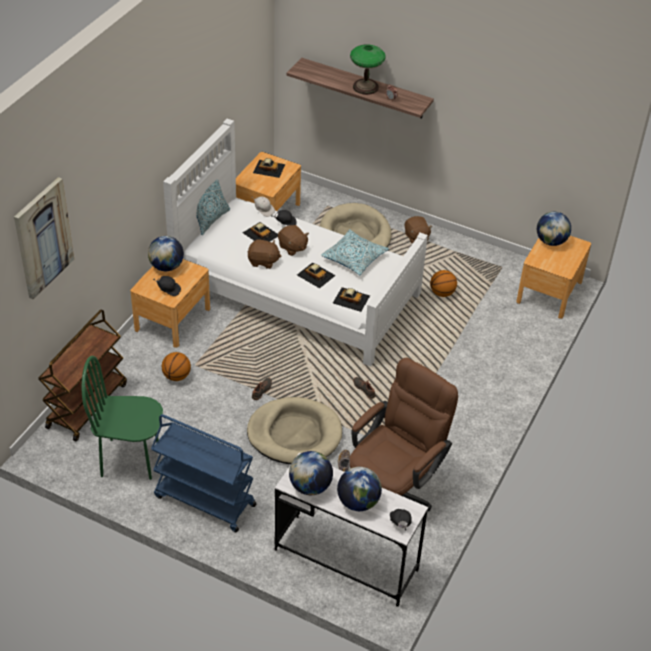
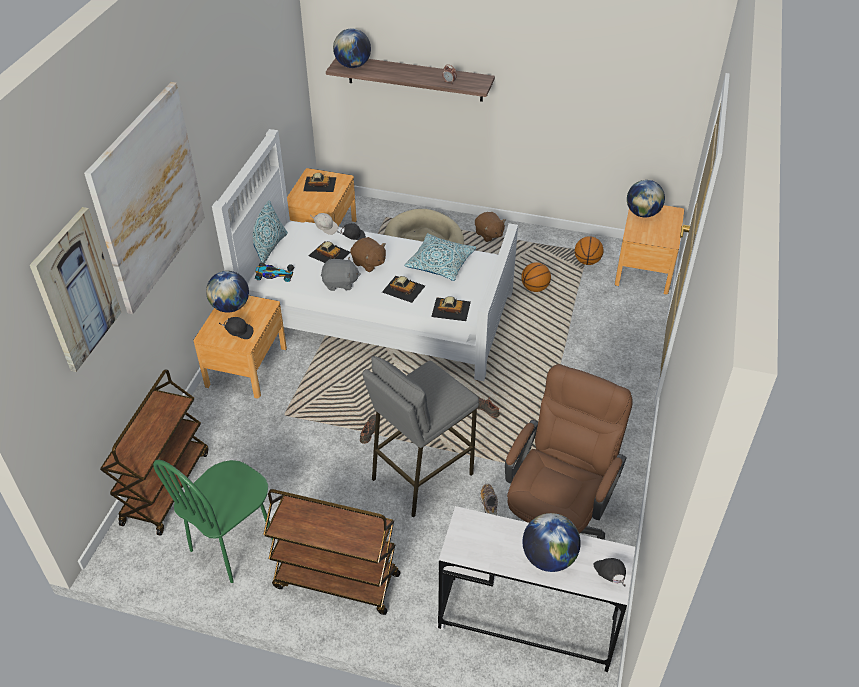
camera: 10 degrees left, 0 degrees up
green chair [82,356,163,480] -> green chair turned 45 degrees counterclockwise [153,459,273,583]
blue cart [151,414,256,532] -> brown cart [263,489,401,615]
basketball [162,352,191,381] -> basketball moved to [575,236,603,265]
beige dog bed [247,397,342,464] -> grey stool [362,356,479,517]
brown plush toy [248,239,281,269] -> grey plush toy [321,257,361,291]
globe [289,451,333,495] -> globe moved to [333,28,371,68]
table lamp [350,44,386,95] -> none
none -> picture [84,82,205,314]
none -> toy car [255,262,294,282]

